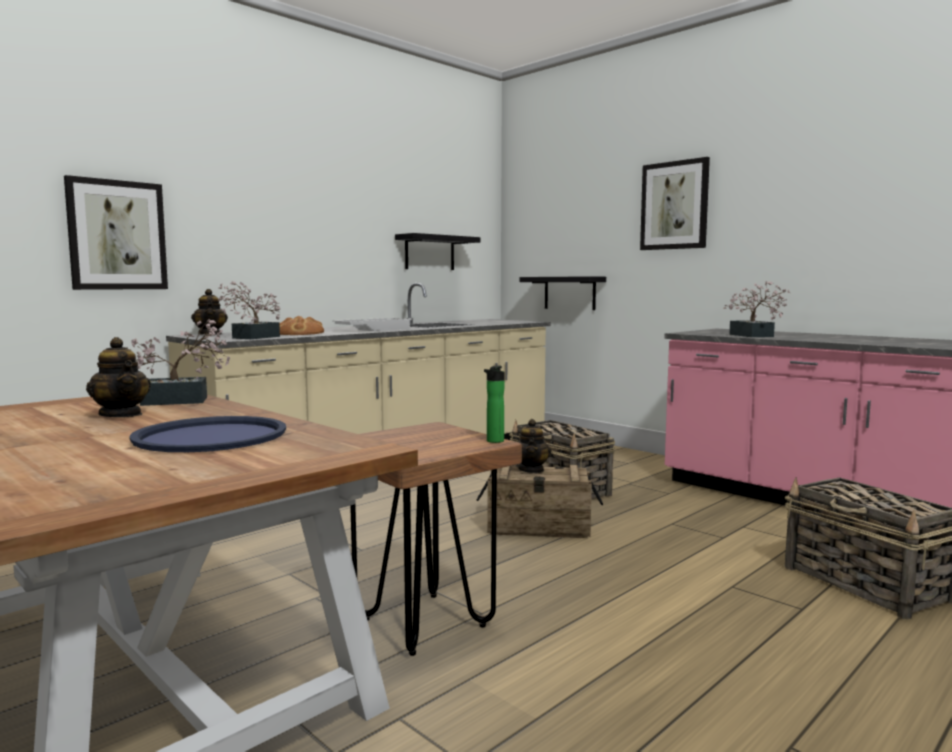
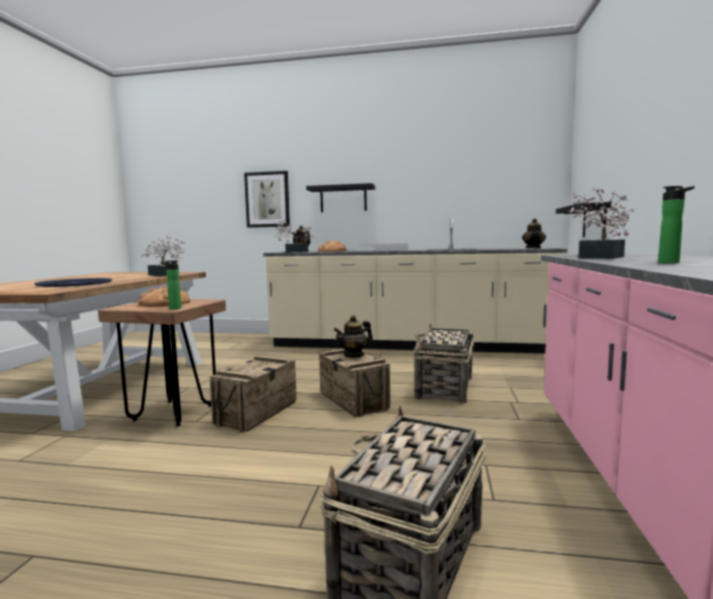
camera: 55 degrees right, 0 degrees up
teapot [86,337,151,417] -> teapot moved to [522,218,546,249]
black shelf [395,233,480,270] -> black shelf moved to [306,183,375,212]
picture [640,157,710,250] -> none
none -> bread [138,286,190,306]
none -> crate [210,355,297,432]
none -> bottle [658,186,695,263]

